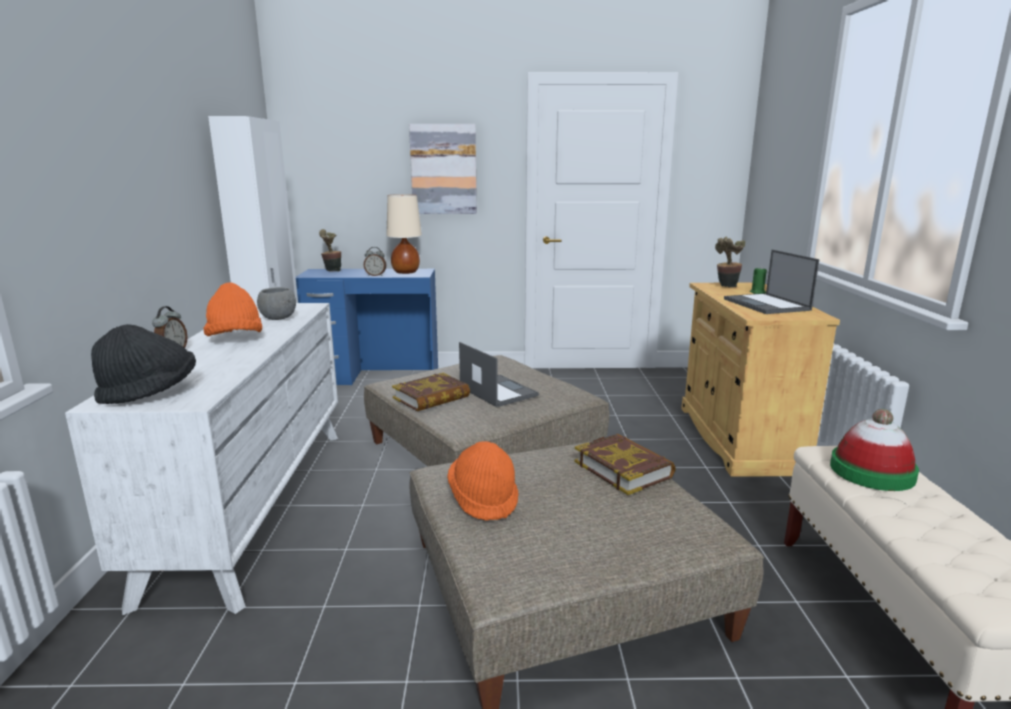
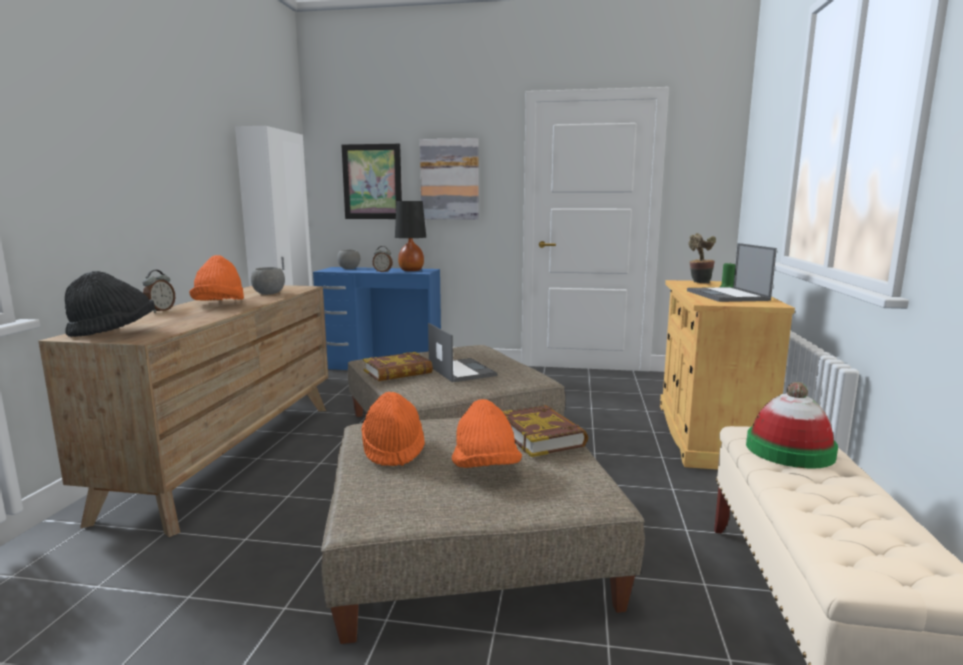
camera: 10 degrees right, 5 degrees down
white dresser [65,303,338,615] -> brown dresser [38,285,328,537]
potted plant [319,229,341,272] -> grey bowl [337,249,360,269]
beige table lamp [386,194,422,274] -> black table lamp [395,201,426,271]
none -> picture [341,144,402,219]
none -> orange hat [452,399,522,468]

